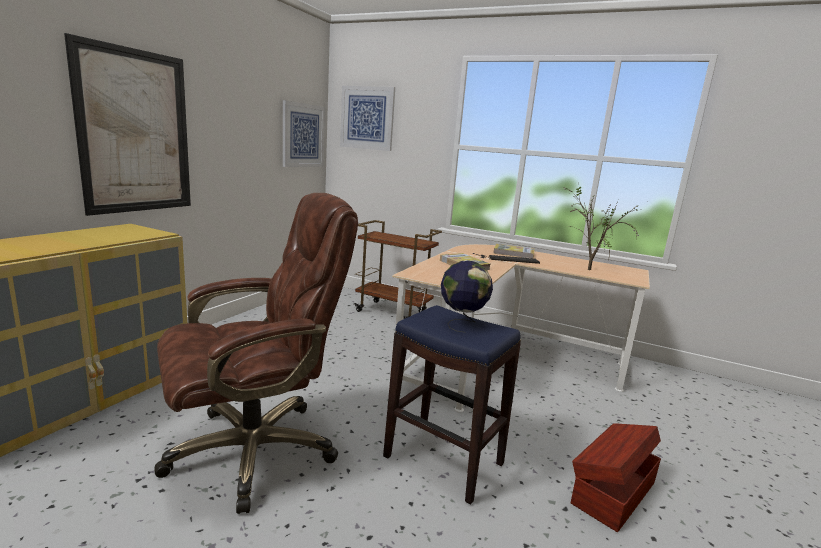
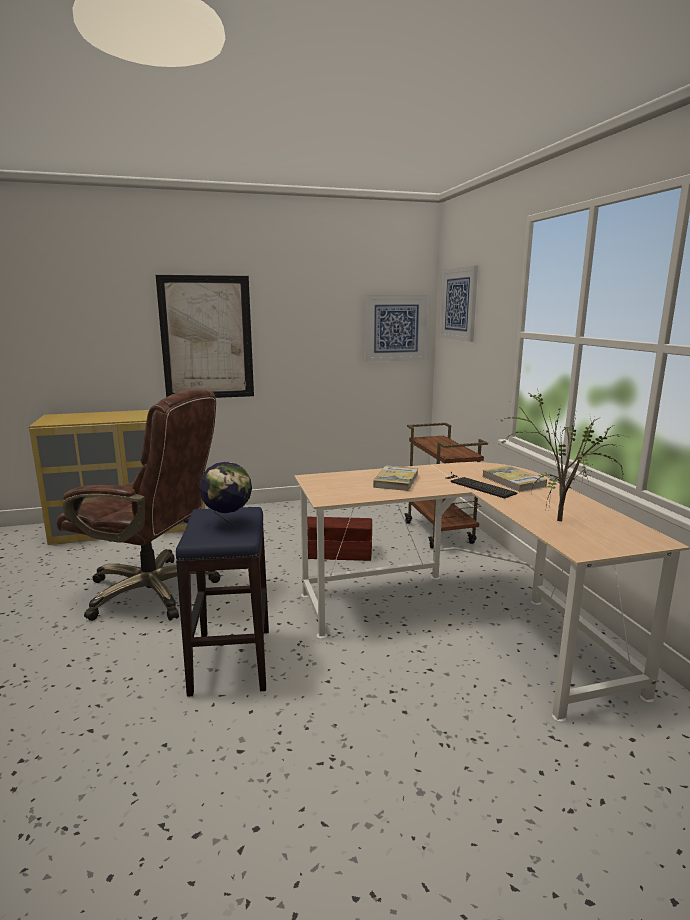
camera: 50 degrees right, 0 degrees up
brown storage box [571,423,661,532] -> brown storage box moved to [307,517,372,561]

